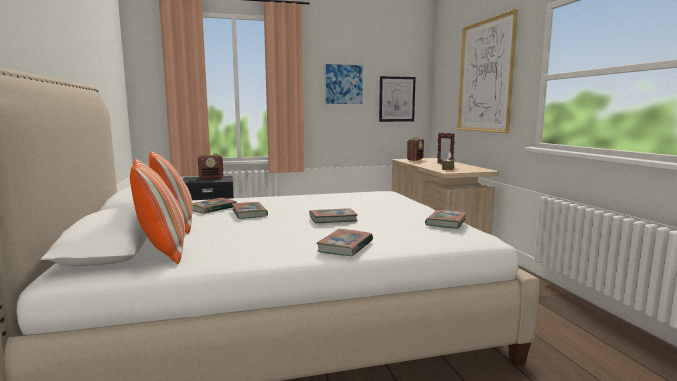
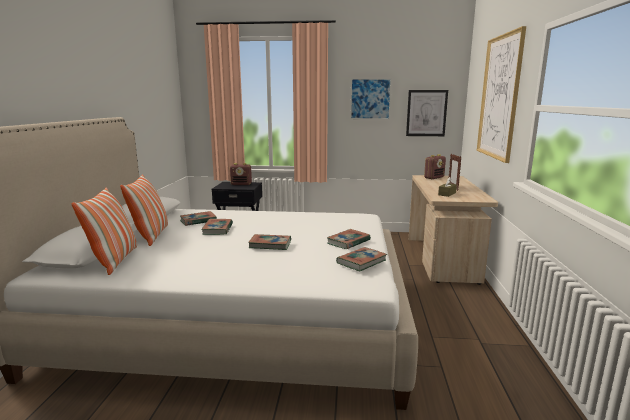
camera: 20 degrees right, 5 degrees up
book [316,229,373,256] -> book moved to [327,229,371,249]

